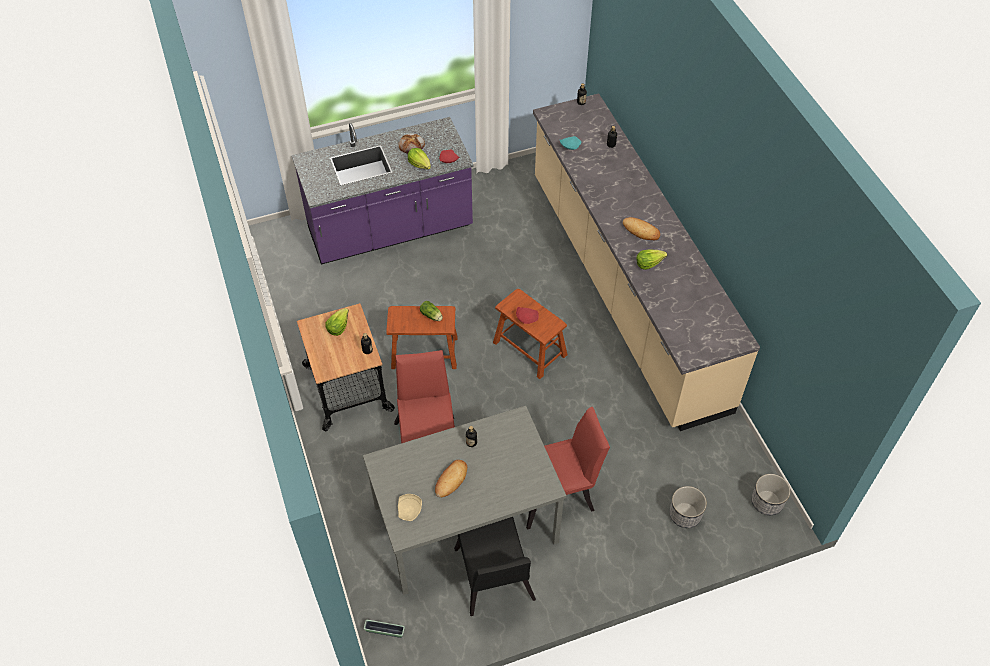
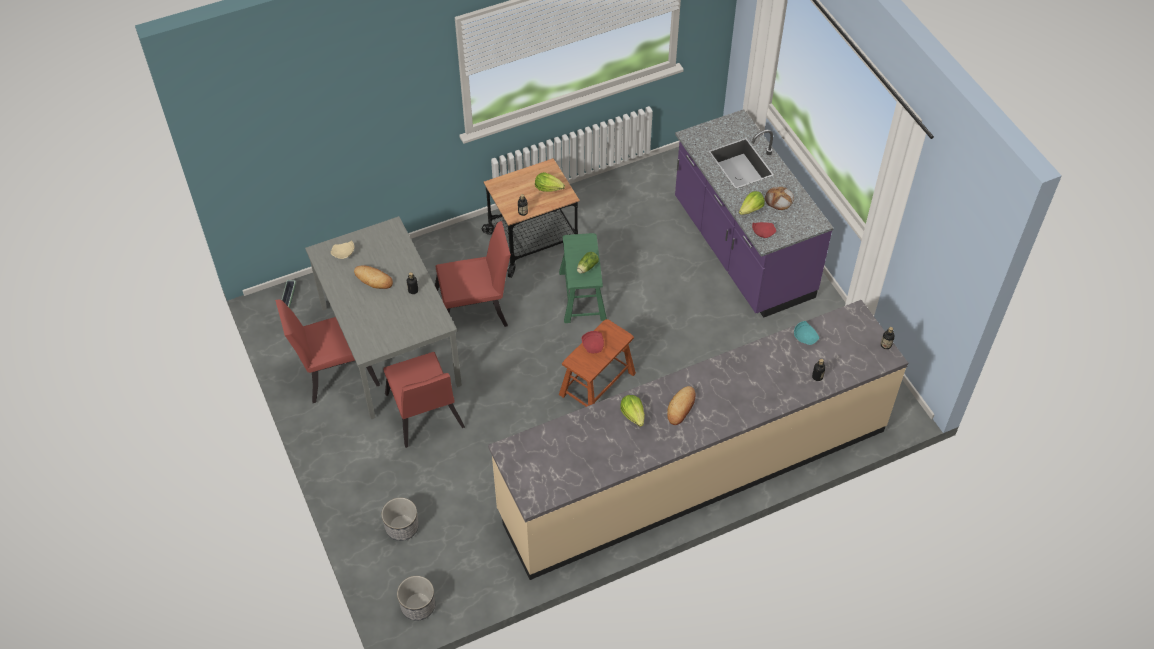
camera: 85 degrees right, 0 degrees up
brown stool [386,306,457,369] -> green stool [559,233,607,323]
black chair [454,517,536,616] -> red chair [275,299,380,403]

